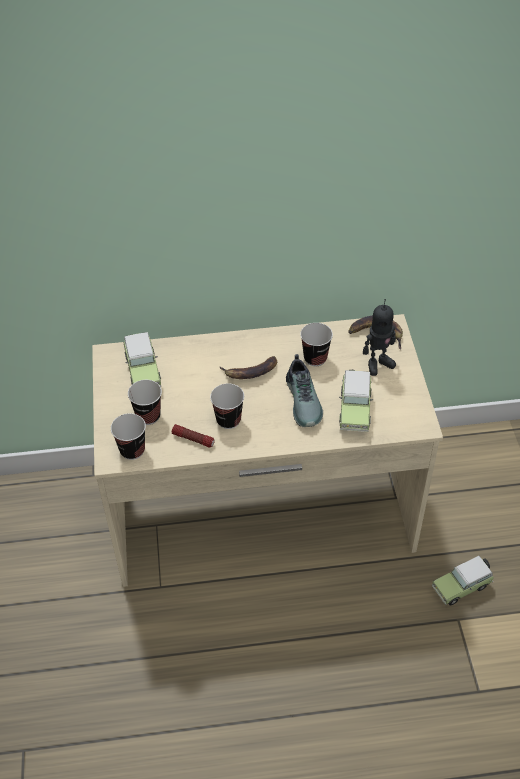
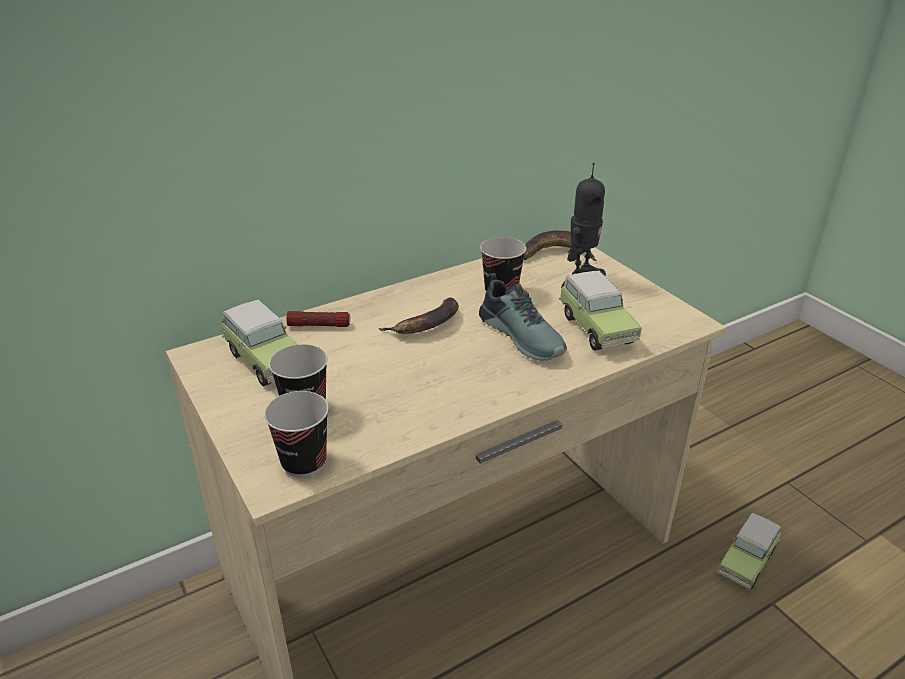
camera: 25 degrees left, 15 degrees down
flashlight [172,424,215,448] -> flashlight moved to [287,311,350,327]
cup [210,383,244,429] -> none

